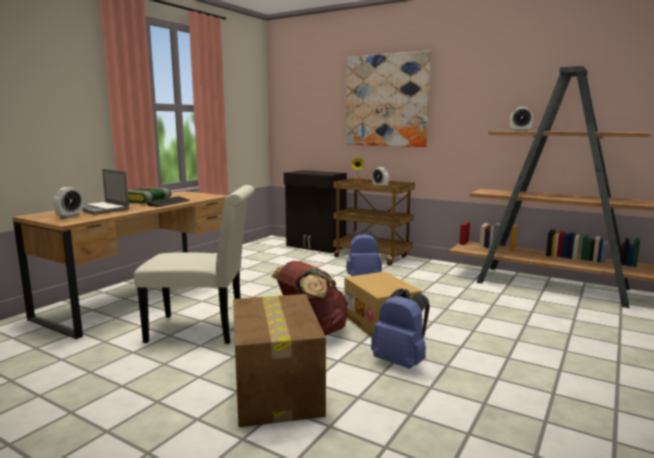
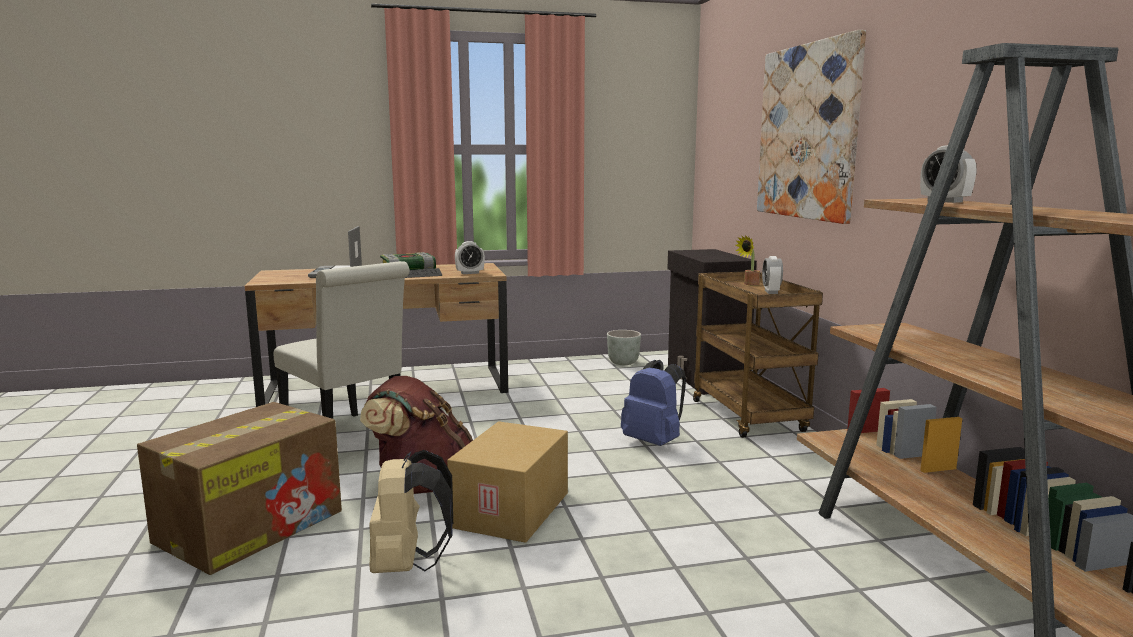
camera: 45 degrees right, 0 degrees up
alarm clock [53,187,83,218] -> alarm clock moved to [455,241,485,274]
blue backpack [371,289,430,369] -> beige backpack [369,450,453,573]
none -> grey planter [607,330,641,365]

